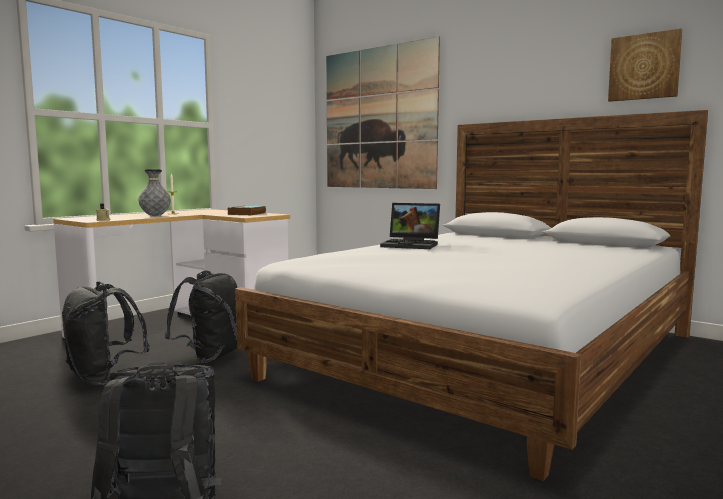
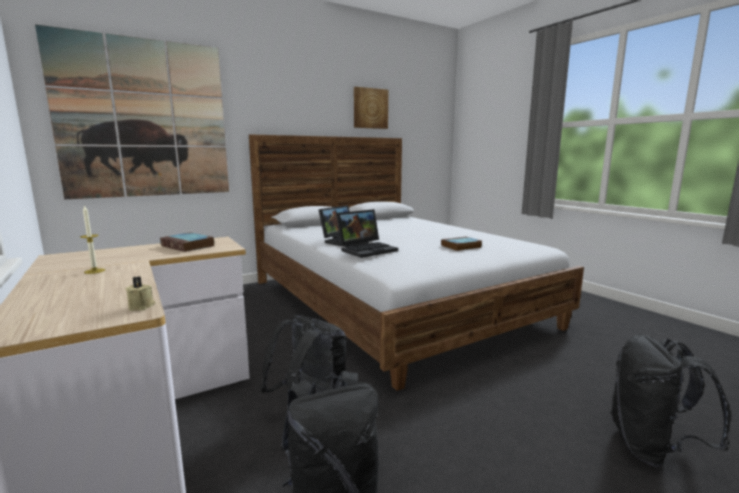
camera: 70 degrees left, 5 degrees up
grey vase [138,170,171,216] -> none
none -> laptop [336,209,398,258]
none -> book [441,236,482,251]

